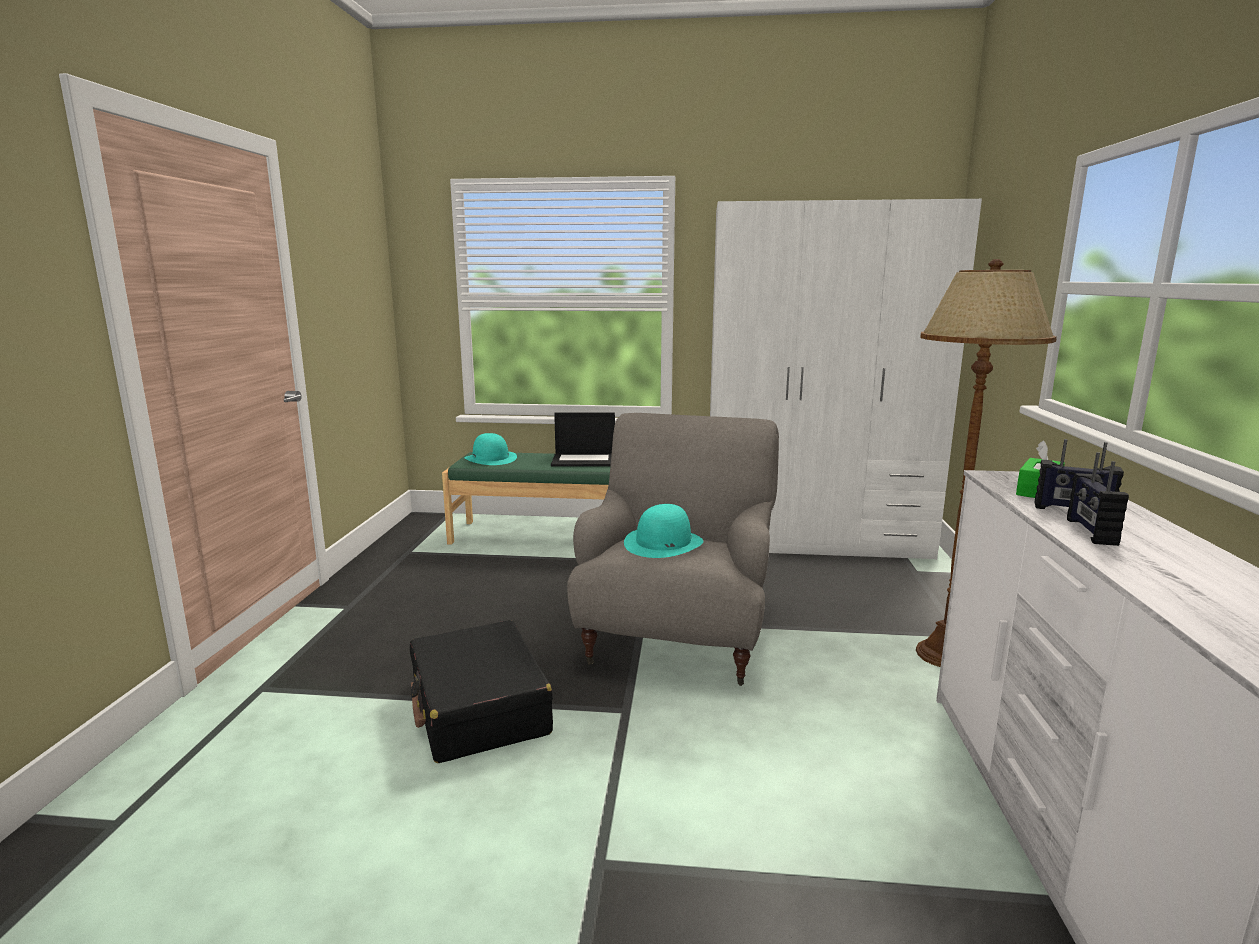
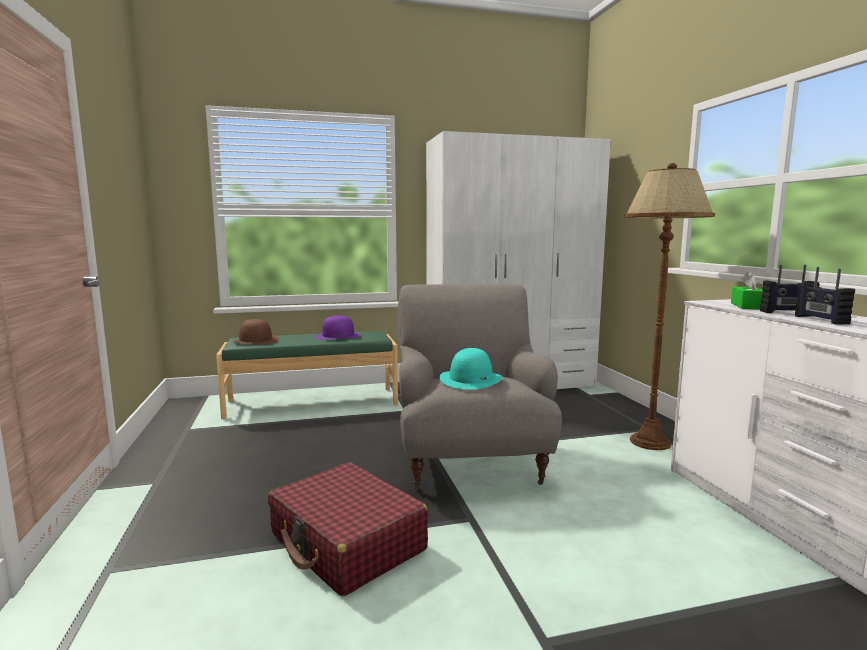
camera: 20 degrees left, 5 degrees down
black suitcase [410,620,553,763] -> red suitcase [268,462,428,597]
turquoise hat [465,433,517,465] -> brown hat [232,319,280,345]
laptop [551,412,615,467] -> purple hat [315,316,361,340]

